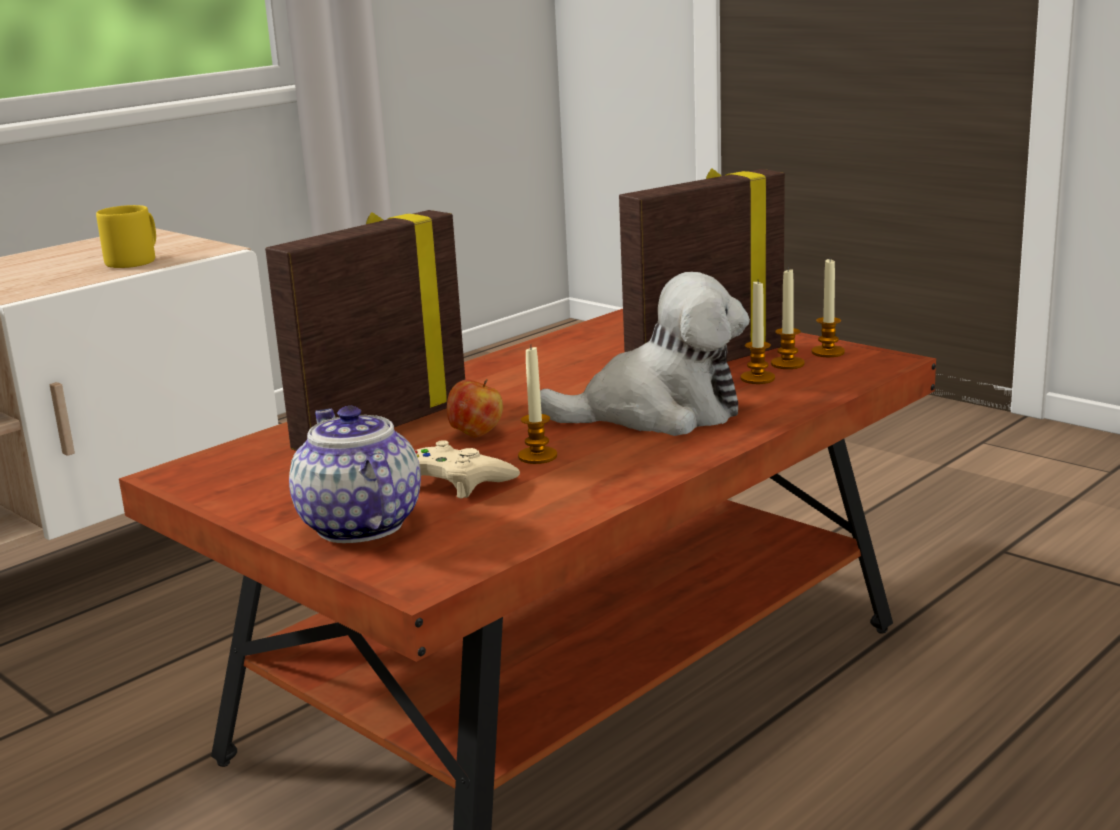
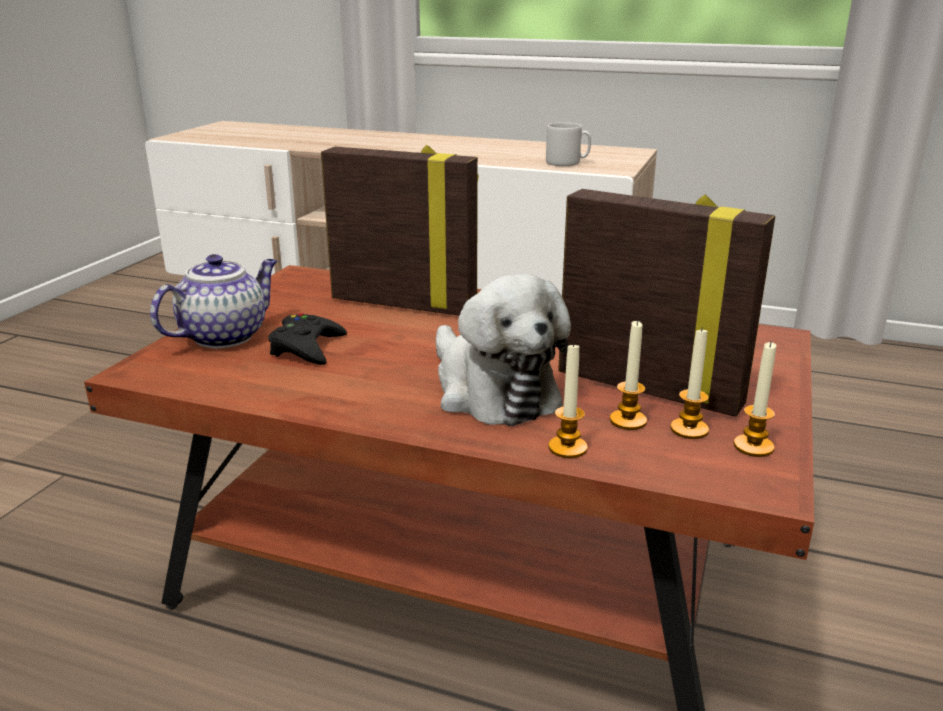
camera: 65 degrees right, 5 degrees up
yellow mug [96,205,156,268] -> grey mug [546,122,591,166]
beige game controller [415,440,520,499] -> black game controller [268,313,347,365]
apple [447,379,503,437] -> none
candle [518,347,557,464] -> candle moved to [548,342,588,458]

